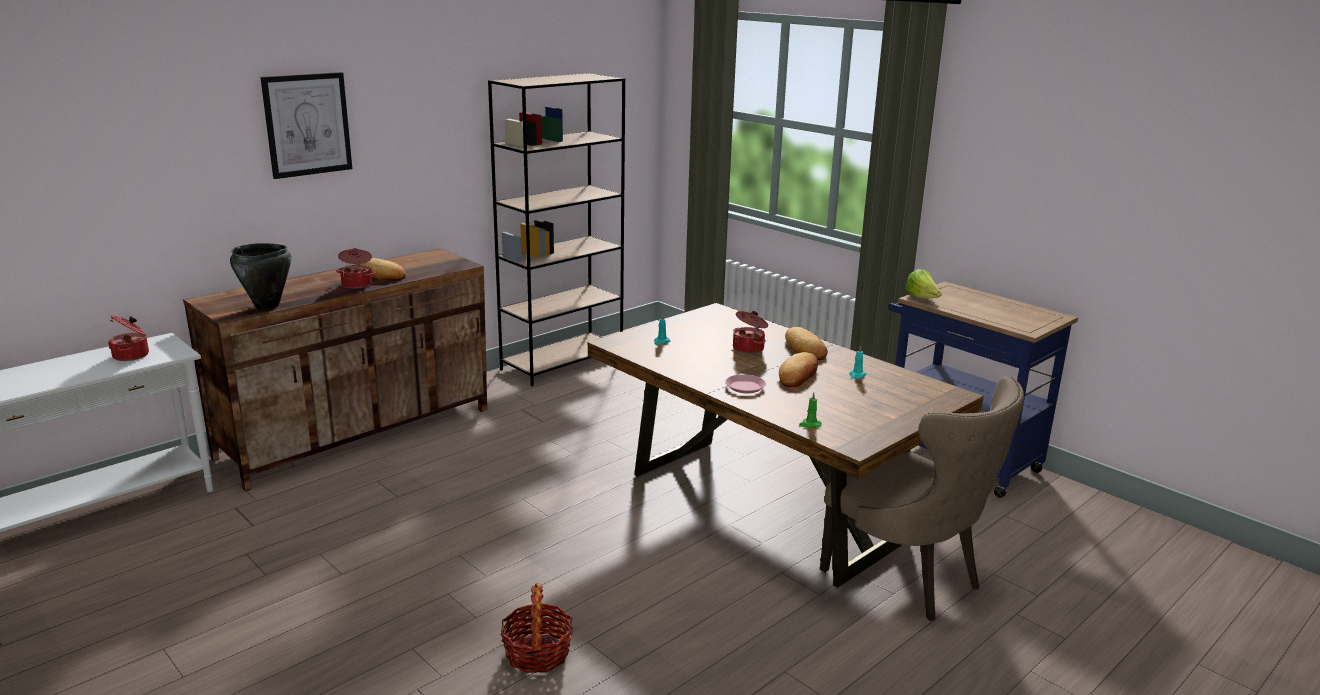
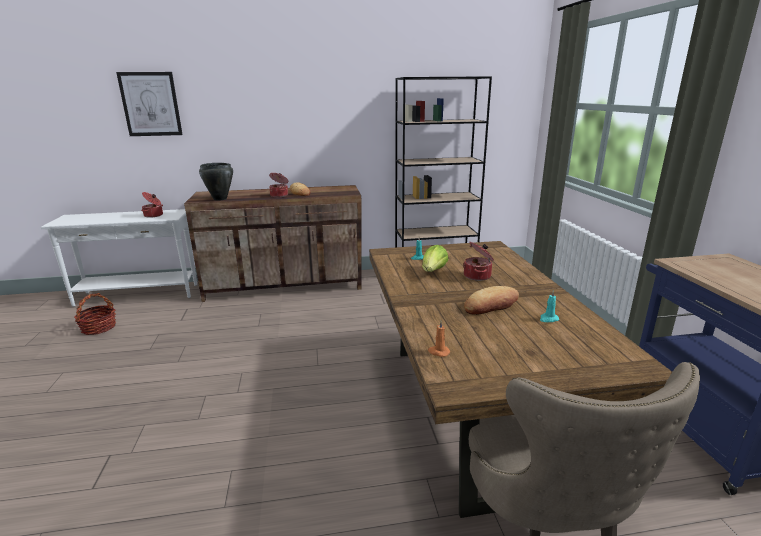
camera: 35 degrees right, 0 degrees up
picture [261,72,352,179] -> picture moved to [116,72,183,136]
basket [500,583,573,673] -> basket moved to [74,293,116,335]
pink plate [725,374,766,394] -> none
bread [785,327,828,360] -> none
green candle [799,392,821,428] -> orange candle [428,321,450,357]
lettuce [906,269,942,299] -> lettuce moved to [422,245,448,272]

